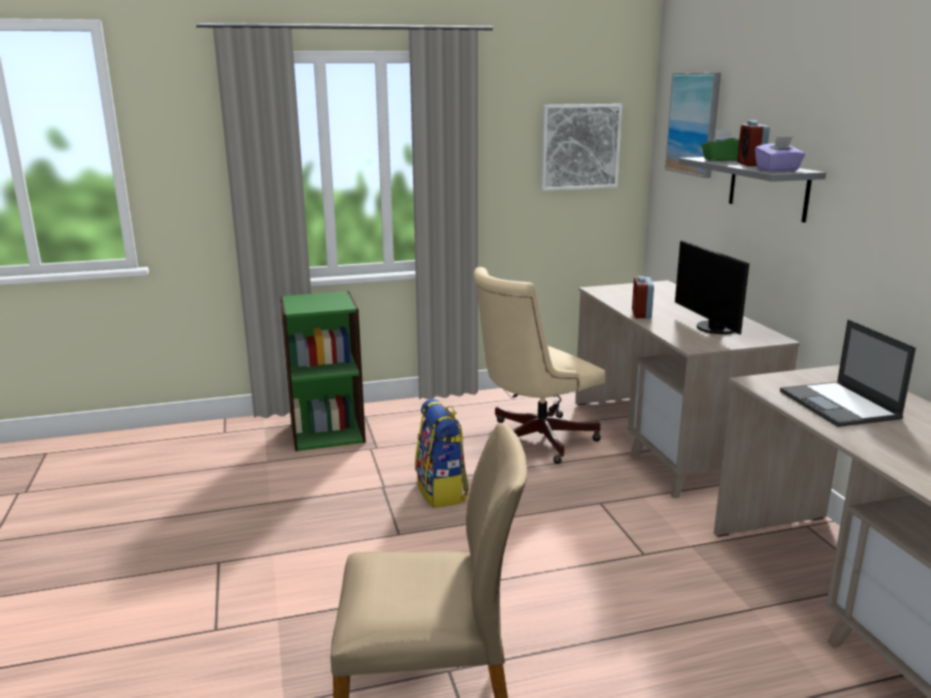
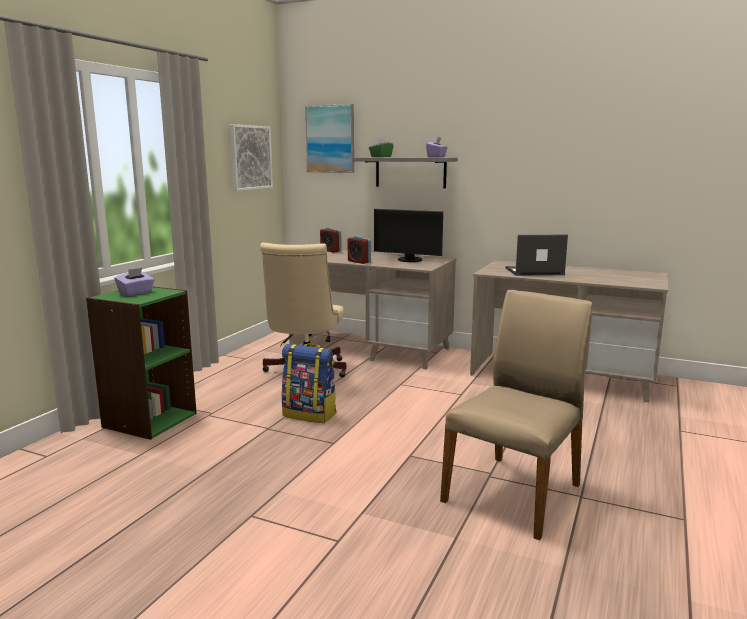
camera: 50 degrees left, 5 degrees down
alarm clock [737,120,770,166] -> alarm clock moved to [320,227,342,253]
laptop [780,319,916,427] -> laptop turned 150 degrees clockwise [505,234,568,276]
none -> purple tissue box [114,268,154,296]

